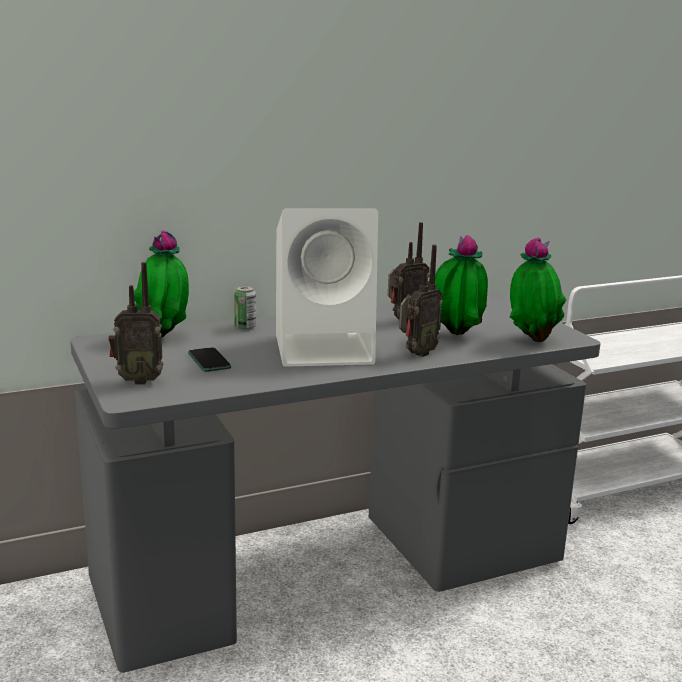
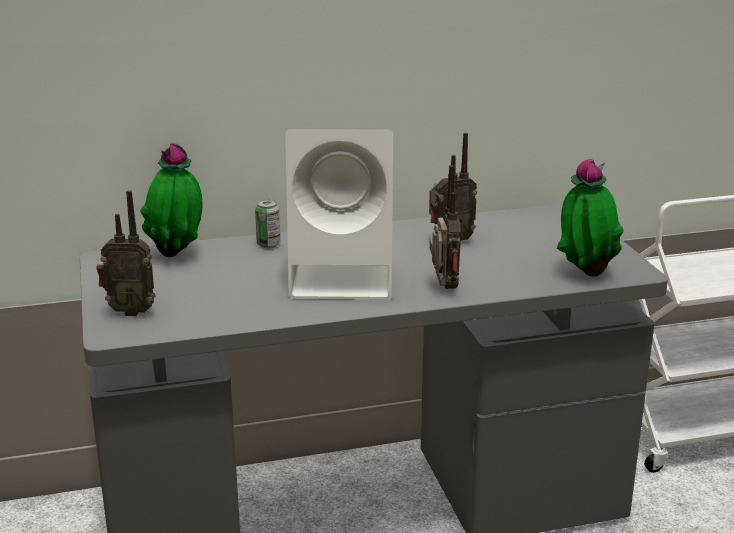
camera: 10 degrees right, 5 degrees up
phone [188,347,231,372] -> none
radio [399,245,443,357] -> radio turned 60 degrees counterclockwise [430,165,461,289]
potted plant [435,235,488,335] -> none

